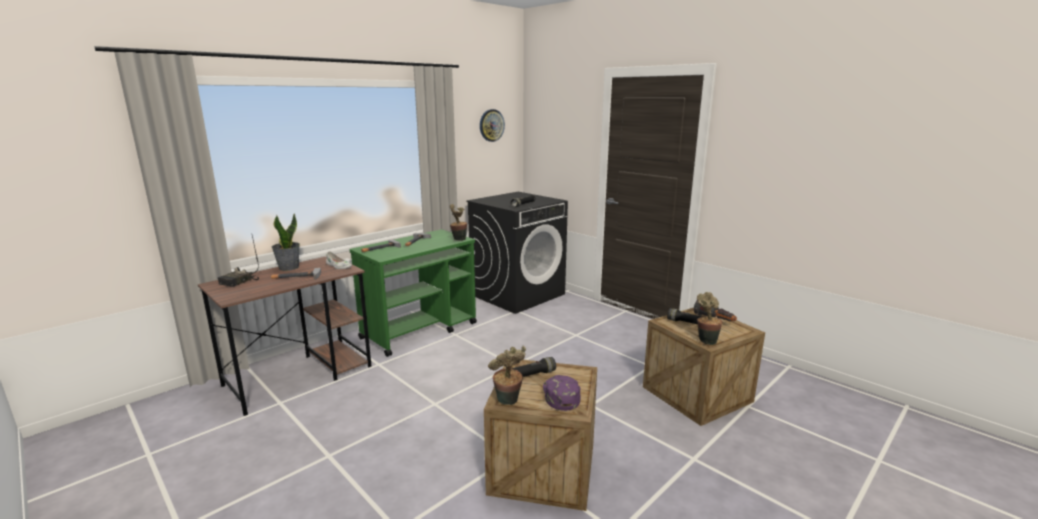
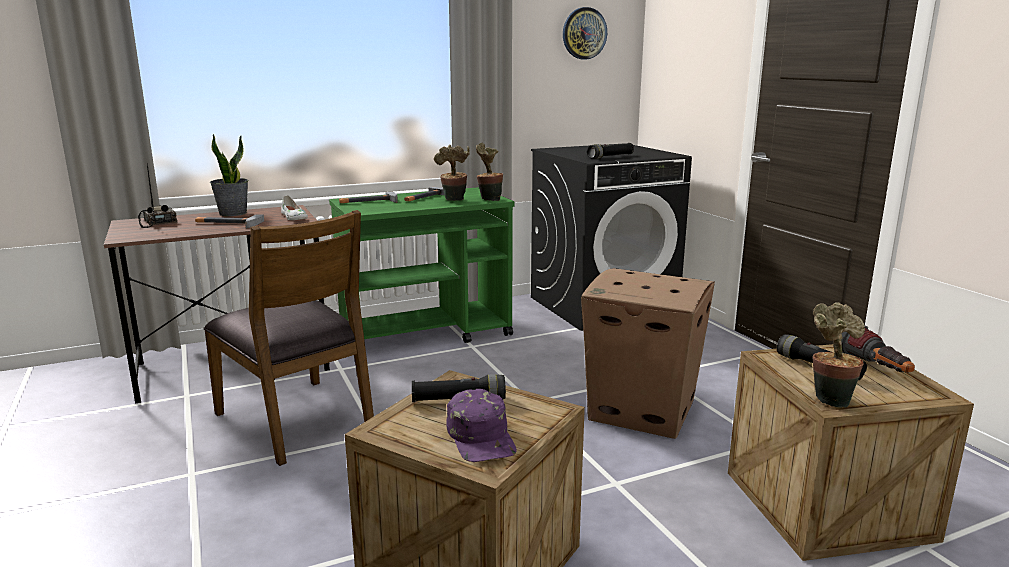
camera: 20 degrees right, 0 degrees up
radio [218,236,259,287] -> radio turned 105 degrees clockwise [138,164,177,228]
potted plant [488,346,526,405] -> potted plant moved to [434,144,470,201]
purple cap [543,375,581,411] -> purple cap turned 150 degrees clockwise [446,389,517,462]
none -> brown chair [203,210,374,466]
none -> cardboard box [581,268,715,439]

